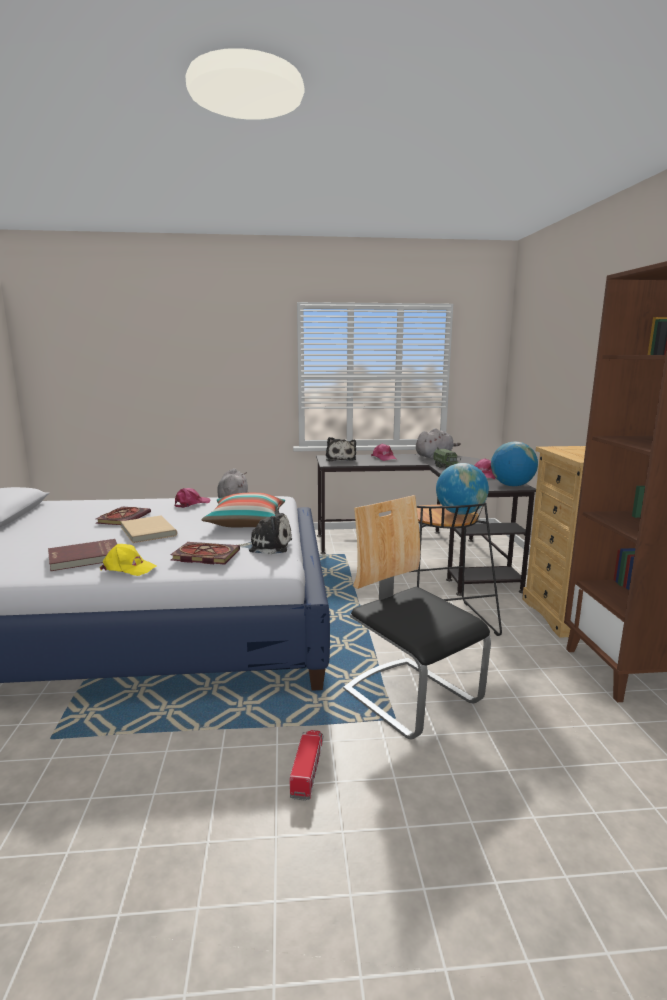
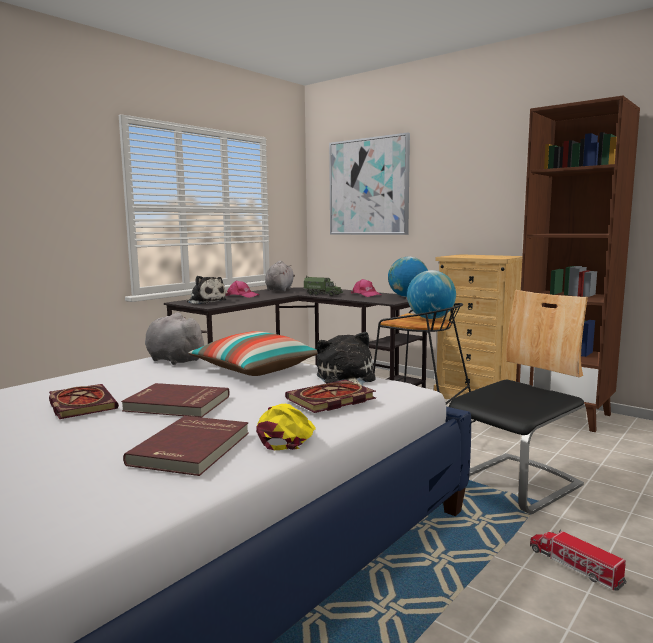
camera: 45 degrees left, 5 degrees down
yellow cap [100,544,157,576] -> yellow cap turned 45 degrees counterclockwise [256,404,316,450]
beige book [121,516,177,543] -> red book [121,383,229,418]
pink cap [175,488,211,508] -> none
plush toy [238,510,292,555] -> plush toy turned 60 degrees counterclockwise [317,332,376,386]
chair [343,495,491,739] -> chair turned 135 degrees clockwise [449,290,588,514]
none -> picture [329,132,410,235]

